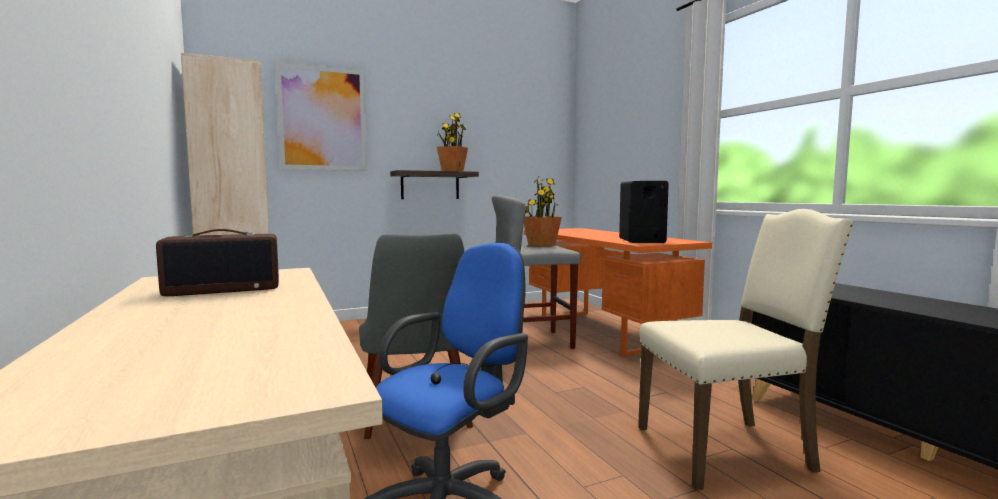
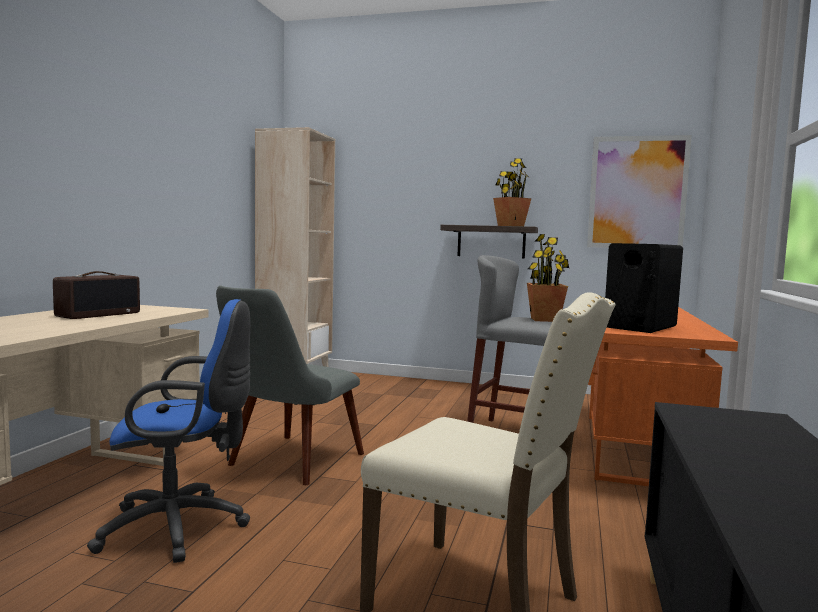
camera: 40 degrees right, 0 degrees up
radio [156,229,279,296] -> radio turned 75 degrees counterclockwise [53,271,140,319]
picture [275,62,367,171] -> picture moved to [587,135,692,248]

